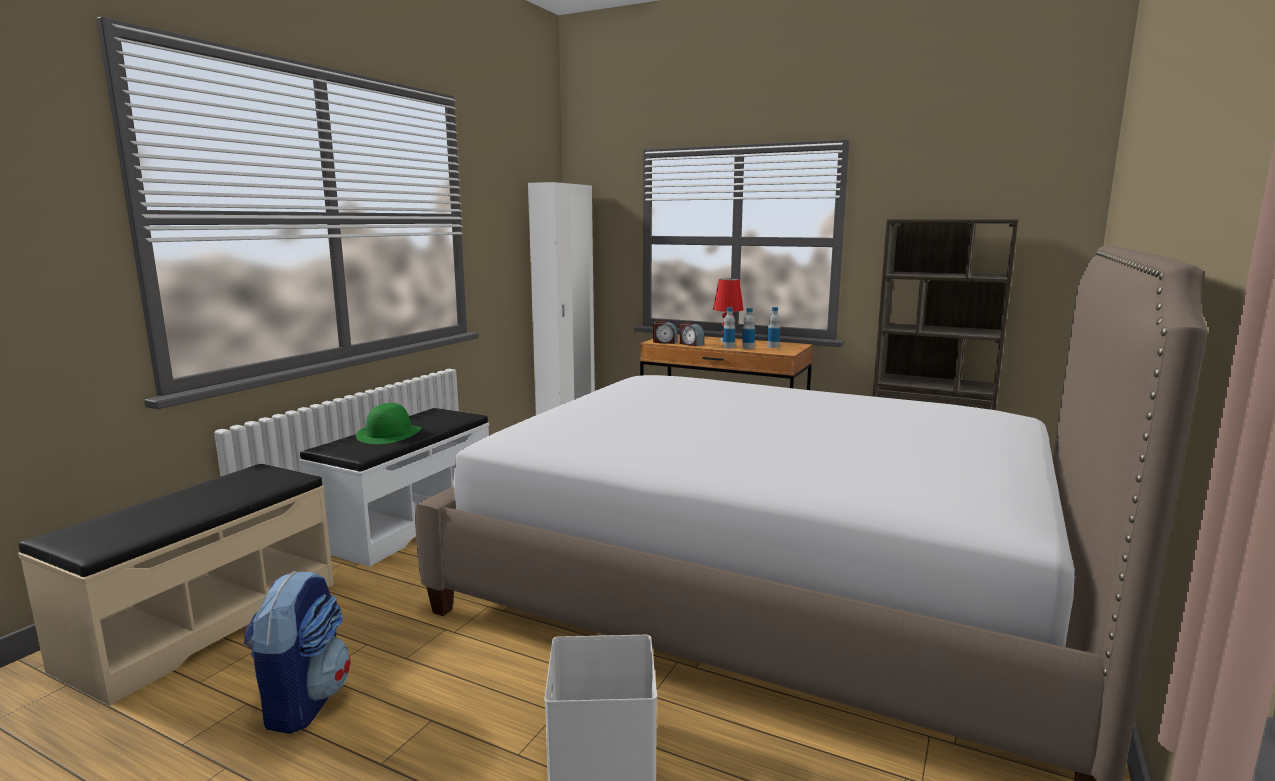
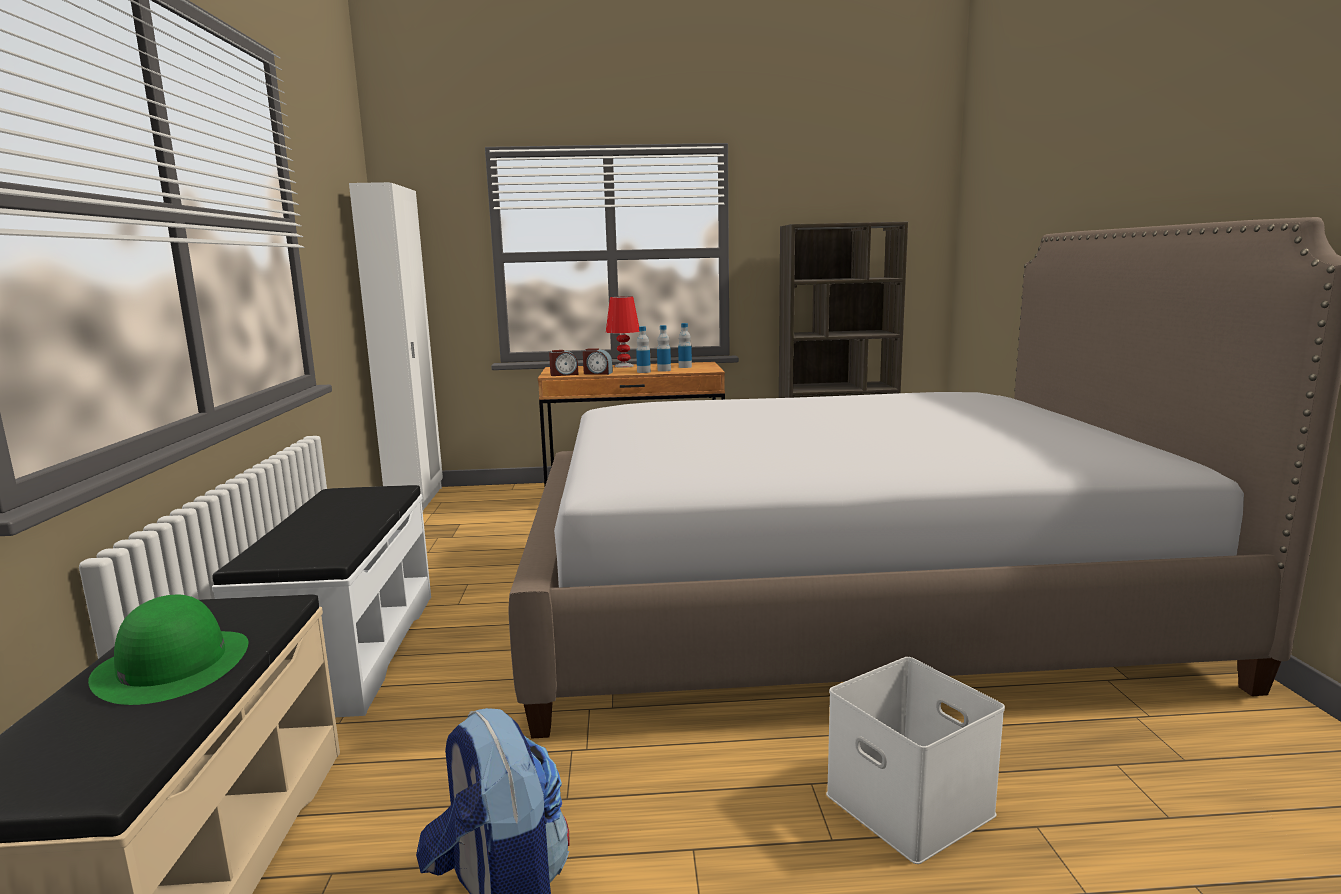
camera: 30 degrees left, 0 degrees up
green hat [356,403,421,444] -> green hat moved to [88,595,248,705]

